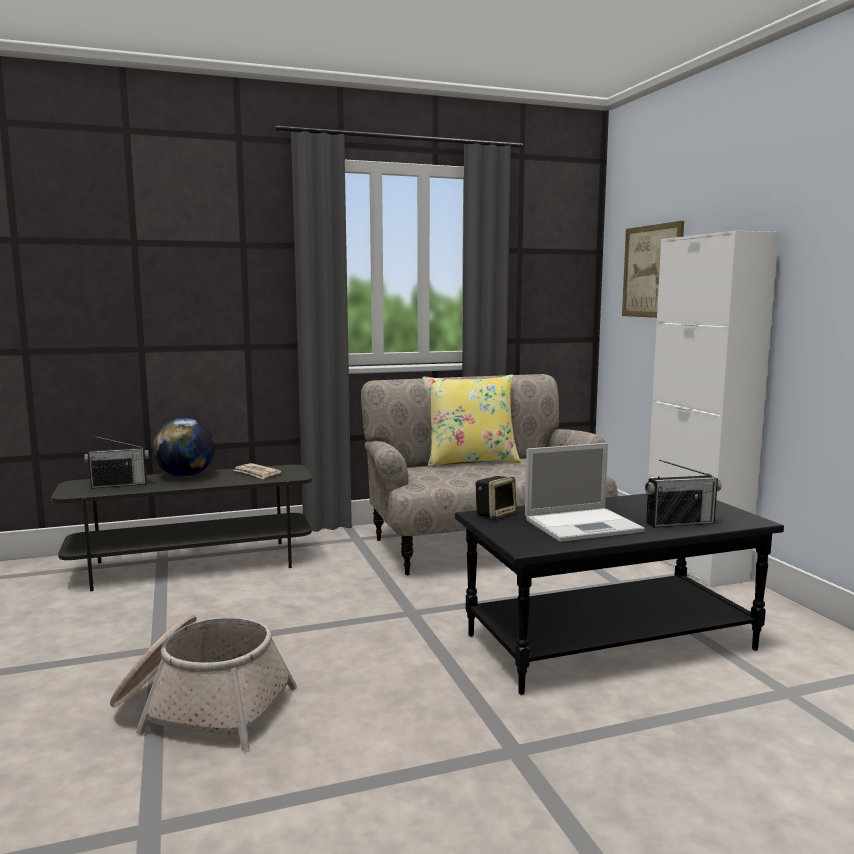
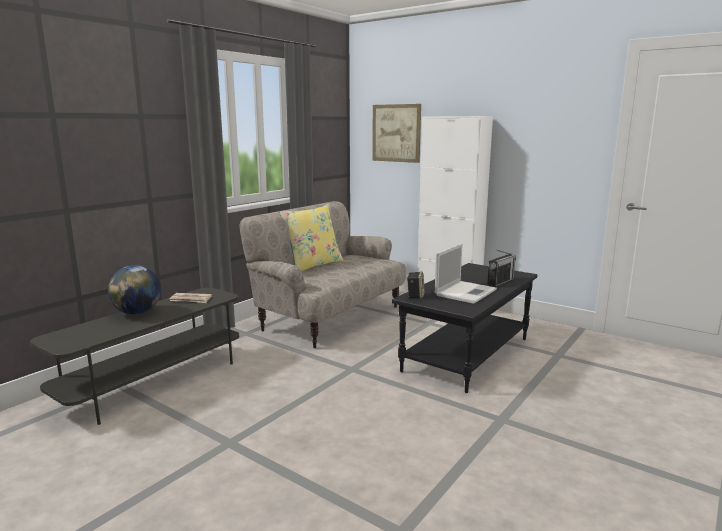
camera: 35 degrees left, 5 degrees up
radio [84,436,149,489] -> none
basket [110,614,297,750] -> none

